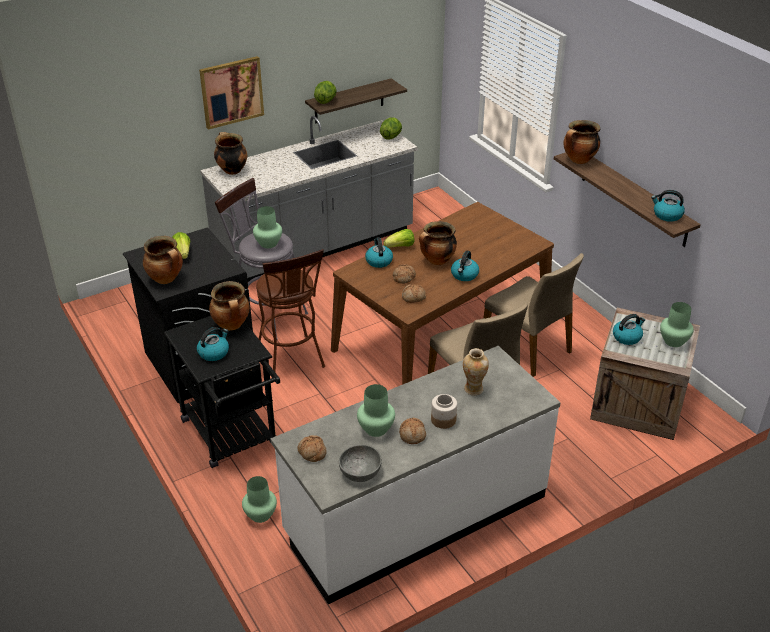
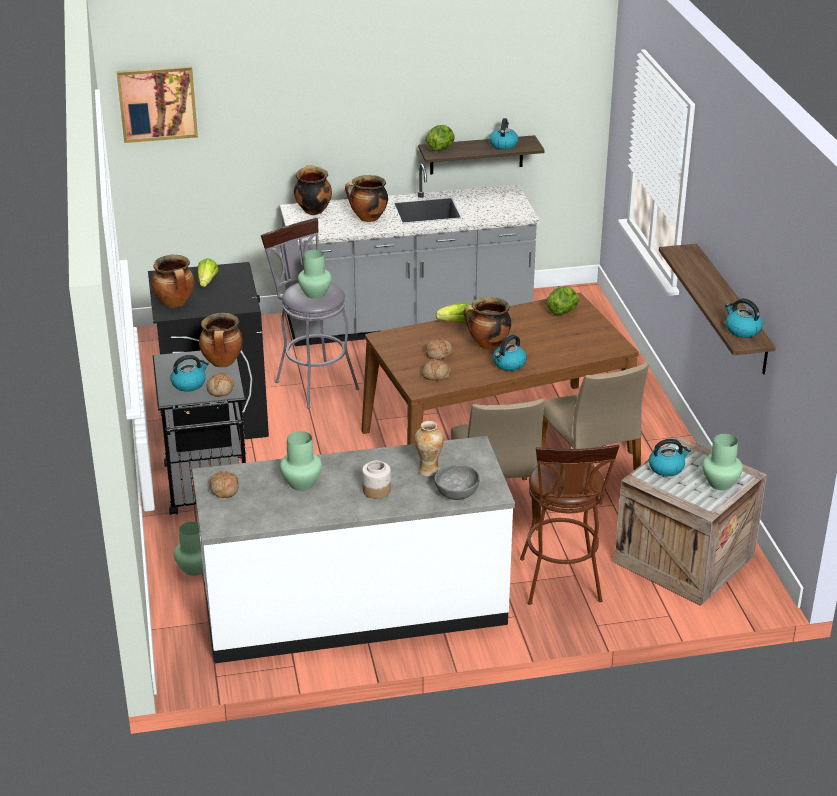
camera: 20 degrees right, 5 degrees down
picture [199,56,264,130] -> picture moved to [116,66,198,143]
brown stool [256,249,325,372] -> brown stool moved to [520,445,619,605]
grey bowl [339,445,382,482] -> grey bowl moved to [434,465,480,500]
kettle [365,237,393,268] -> kettle moved to [489,118,518,150]
lettuce [380,117,402,140] -> lettuce moved to [546,286,579,315]
bread [399,418,426,444] -> bread moved to [207,373,234,397]
cooking pot [563,120,600,164] -> cooking pot moved to [345,175,388,222]

